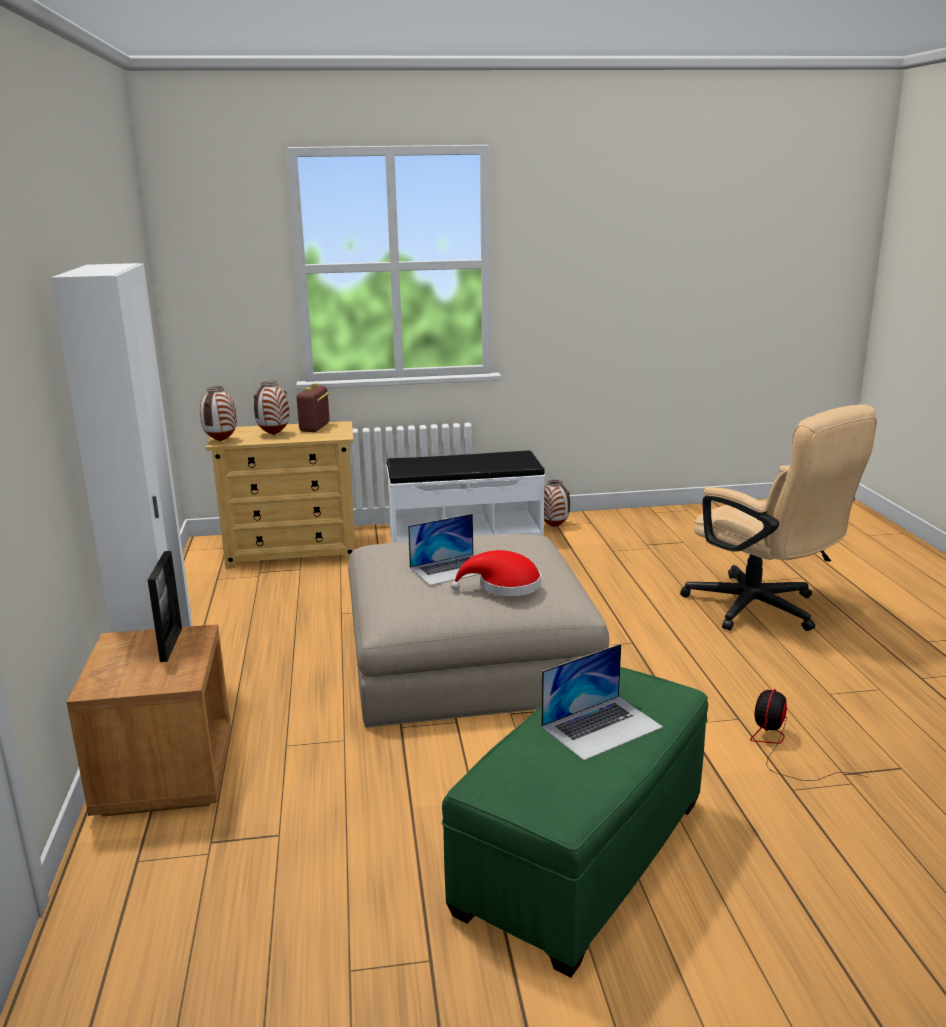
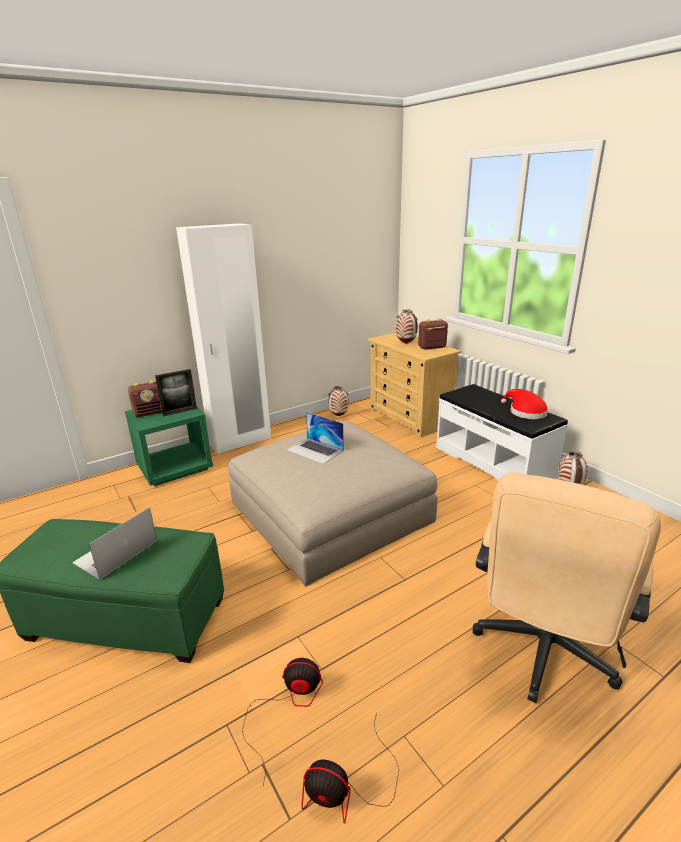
camera: 65 degrees right, 5 degrees up
brown nightstand [67,624,231,817] -> green nightstand [125,407,213,486]
vase [200,386,237,442] -> vase moved to [328,386,349,416]
red hat [451,550,541,596] -> red hat moved to [501,389,548,419]
laptop [541,644,663,761] -> laptop turned 90 degrees clockwise [72,507,157,580]
none -> radio [128,381,162,417]
none -> fan [302,713,399,823]

